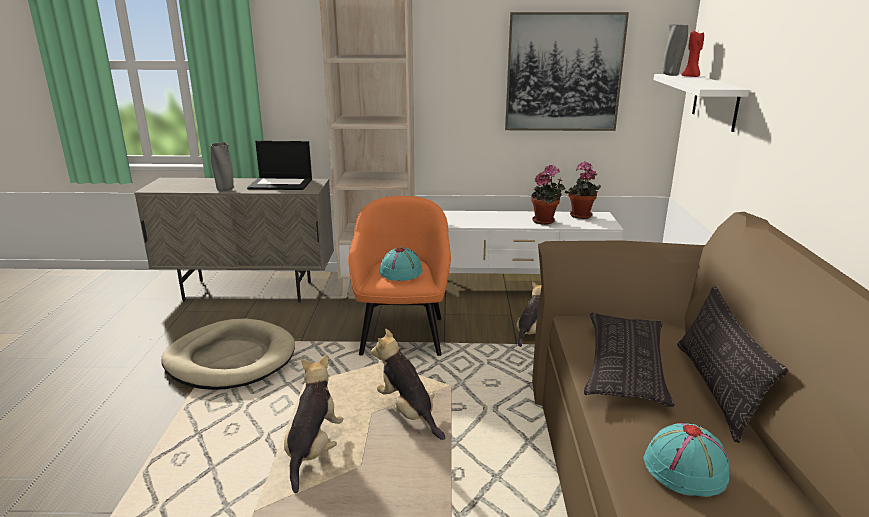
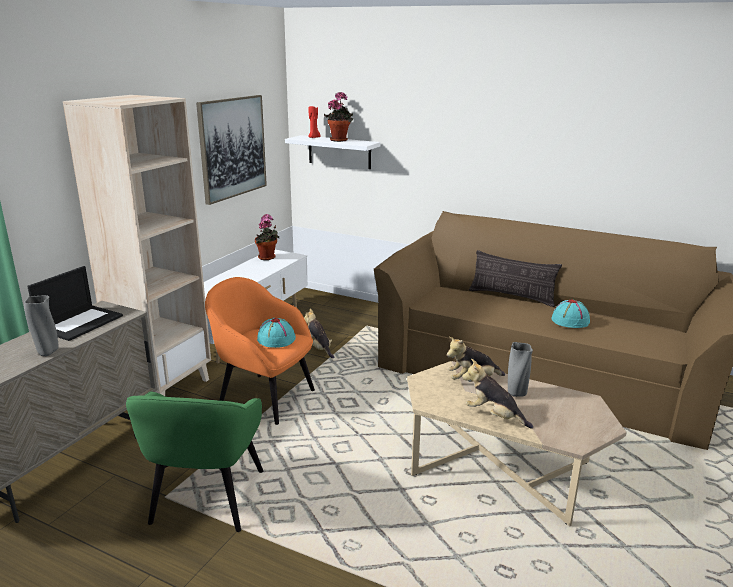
camera: 65 degrees left, 0 degrees up
beige dog bed [161,318,295,390] -> green armchair [126,392,263,532]
potted plant [531,165,565,225] -> potted plant moved to [324,92,353,142]
pillow [584,313,675,407] -> none
grey vase [663,25,688,76] -> grey vase moved to [508,342,533,397]

